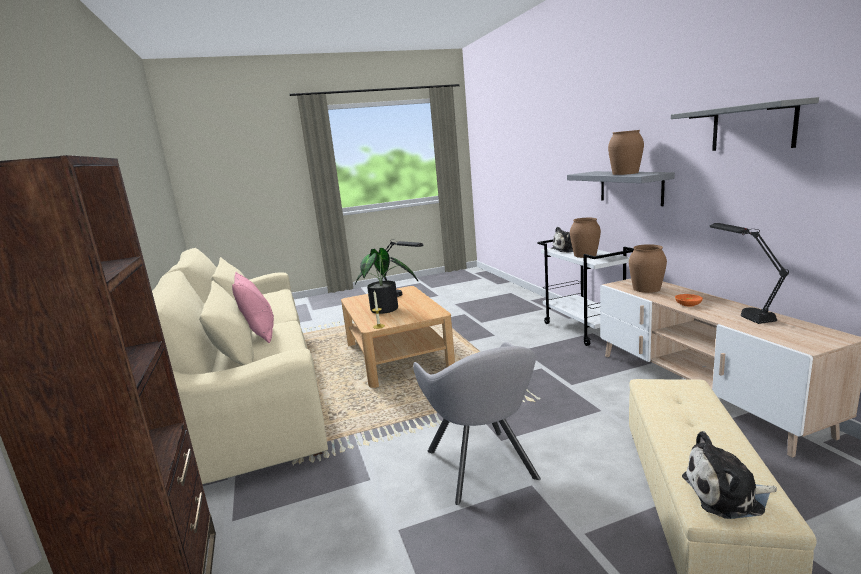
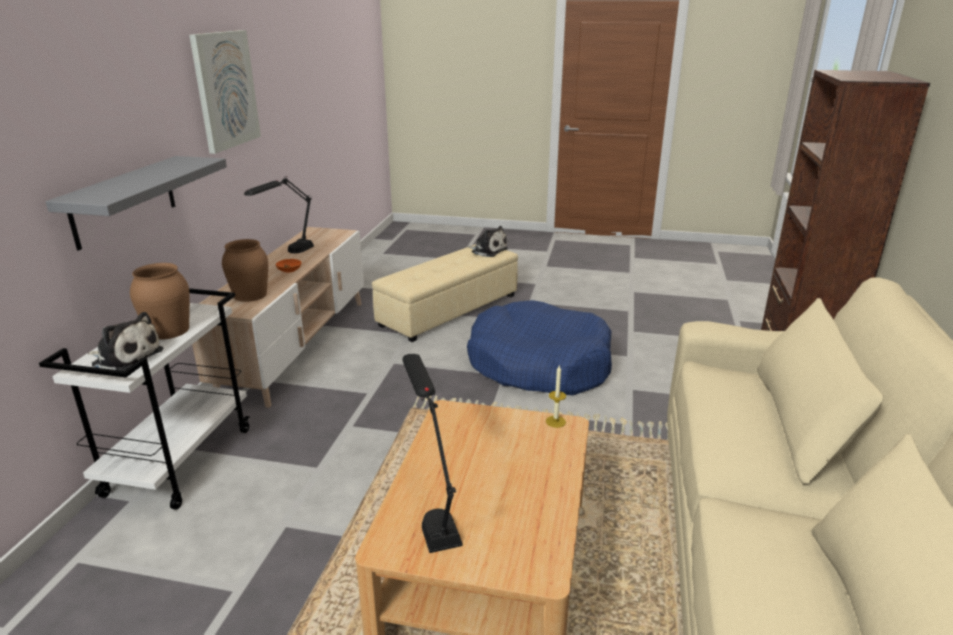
camera: 150 degrees left, 10 degrees up
pink pillow [232,272,274,343] -> none
potted plant [355,248,418,314] -> none
grey armchair [413,342,541,505] -> blue dog bed [467,300,612,395]
brown vase [608,130,644,175] -> none
grey shelf [671,97,819,151] -> picture [189,30,261,154]

